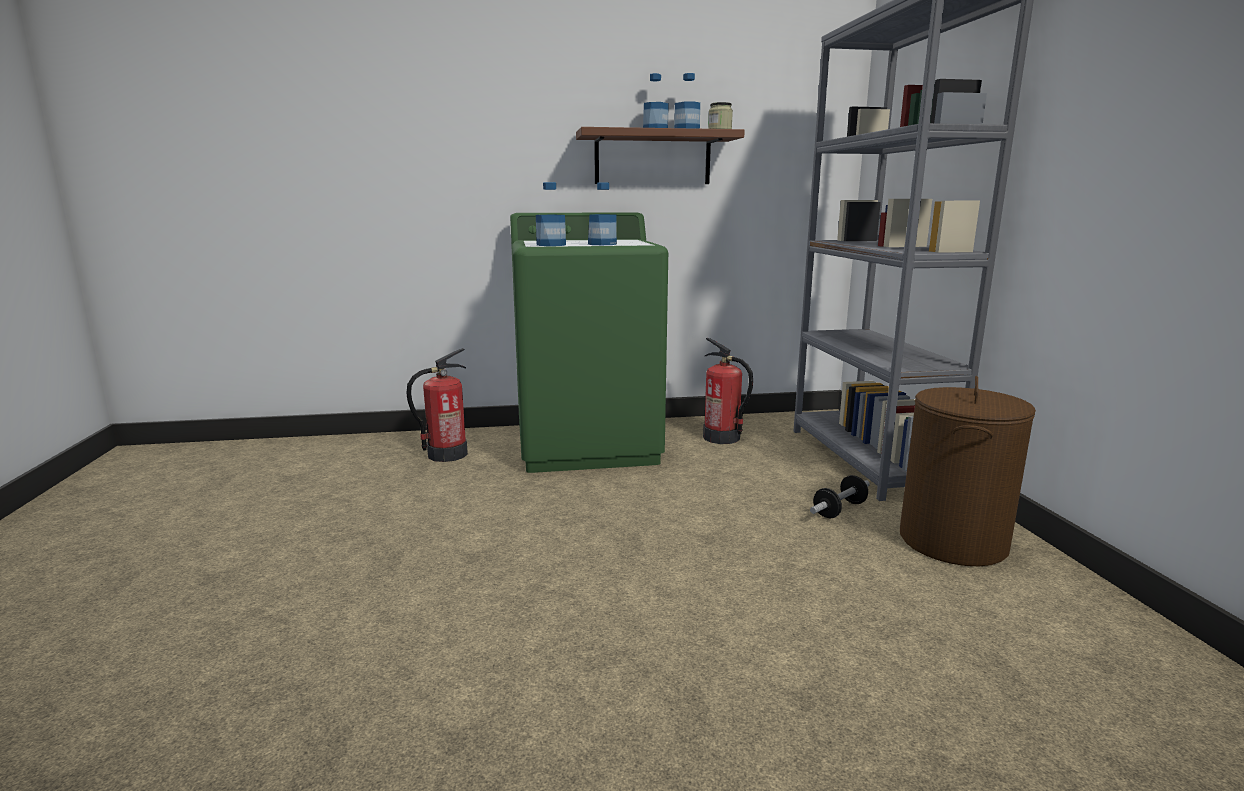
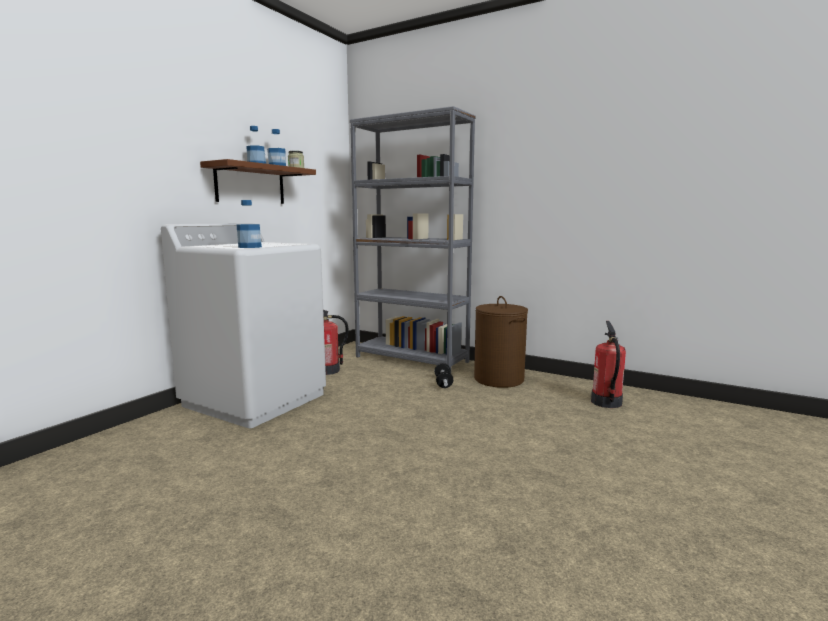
camera: 50 degrees left, 5 degrees down
fire extinguisher [406,348,468,462] -> fire extinguisher moved to [591,321,626,408]
green washing machine [510,212,668,473] -> white washing machine [161,223,326,428]
bottle [588,183,617,245] -> none

